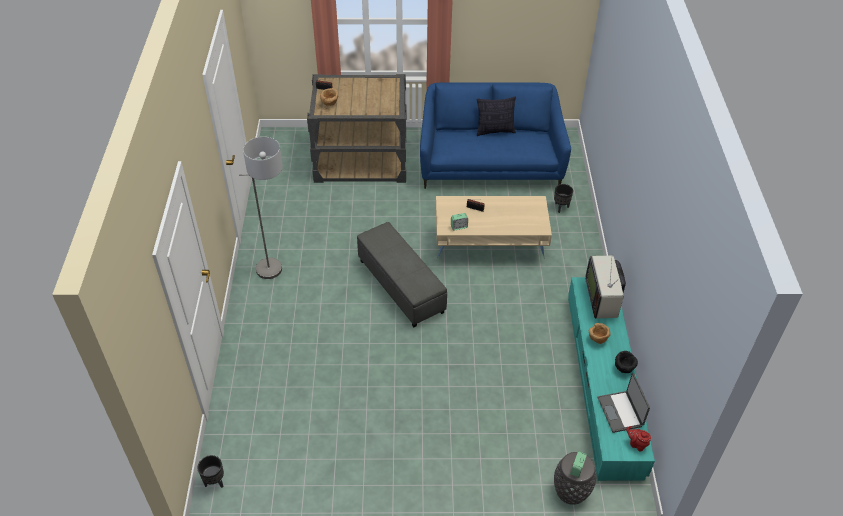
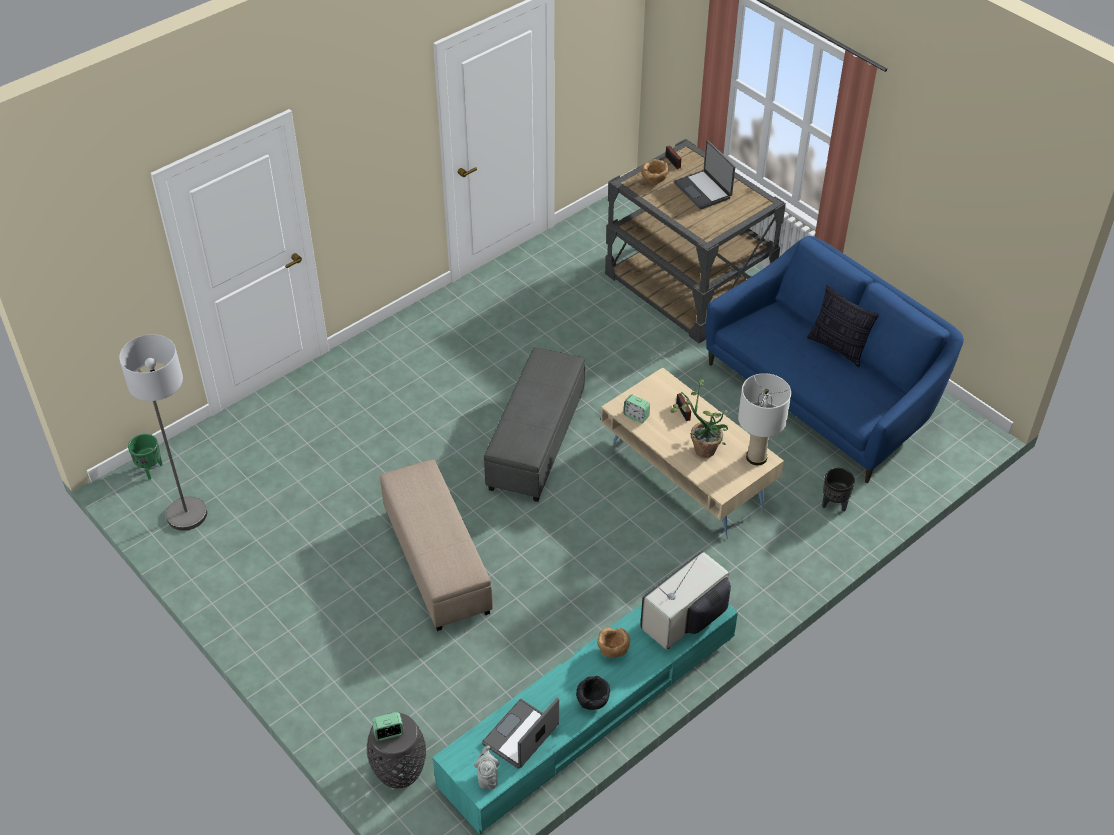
camera: 50 degrees right, 0 degrees up
black planter [197,455,224,488] -> green planter [128,434,163,480]
grey floor lamp [239,137,283,279] -> grey floor lamp moved to [119,334,207,531]
red teapot [626,426,651,451] -> grey teapot [474,746,500,789]
none -> beige ottoman [380,459,493,631]
none -> potted plant [670,380,728,458]
none -> laptop [674,141,735,209]
none -> white table lamp [738,373,791,465]

